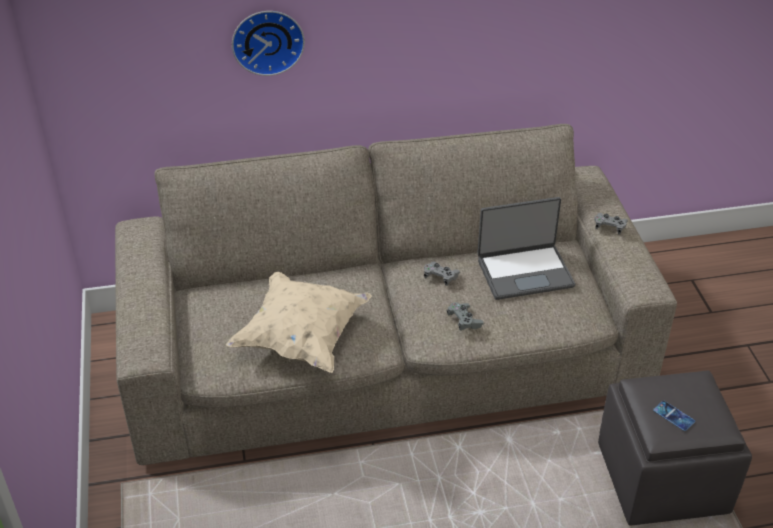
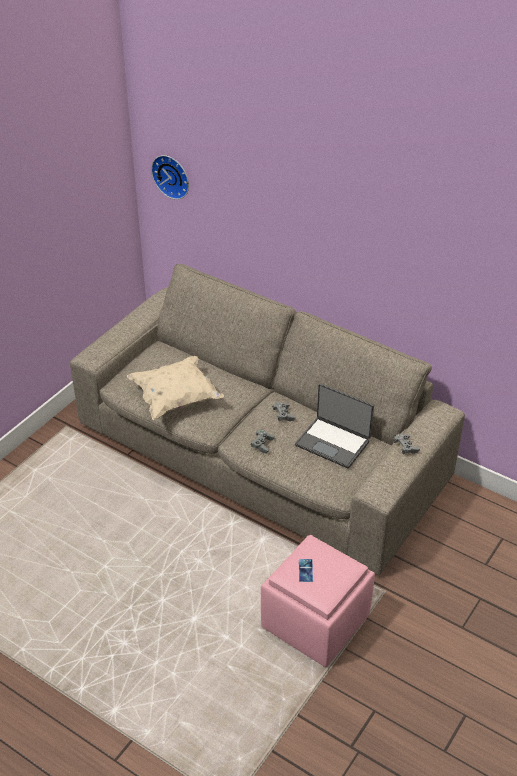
camera: 45 degrees right, 0 degrees up
wall clock [232,11,305,76] -> wall clock moved to [151,155,189,200]
grey ottoman [598,370,752,526] -> pink ottoman [261,535,375,667]

